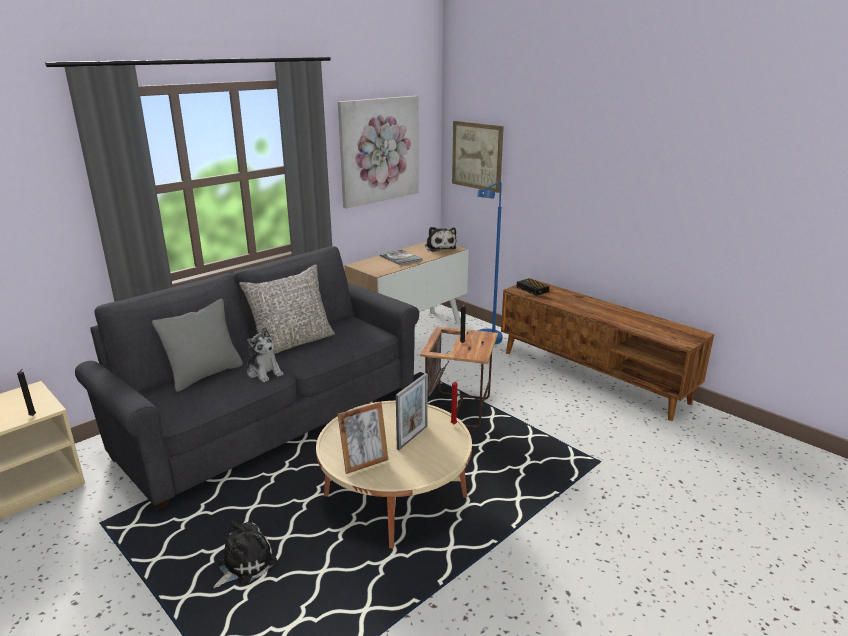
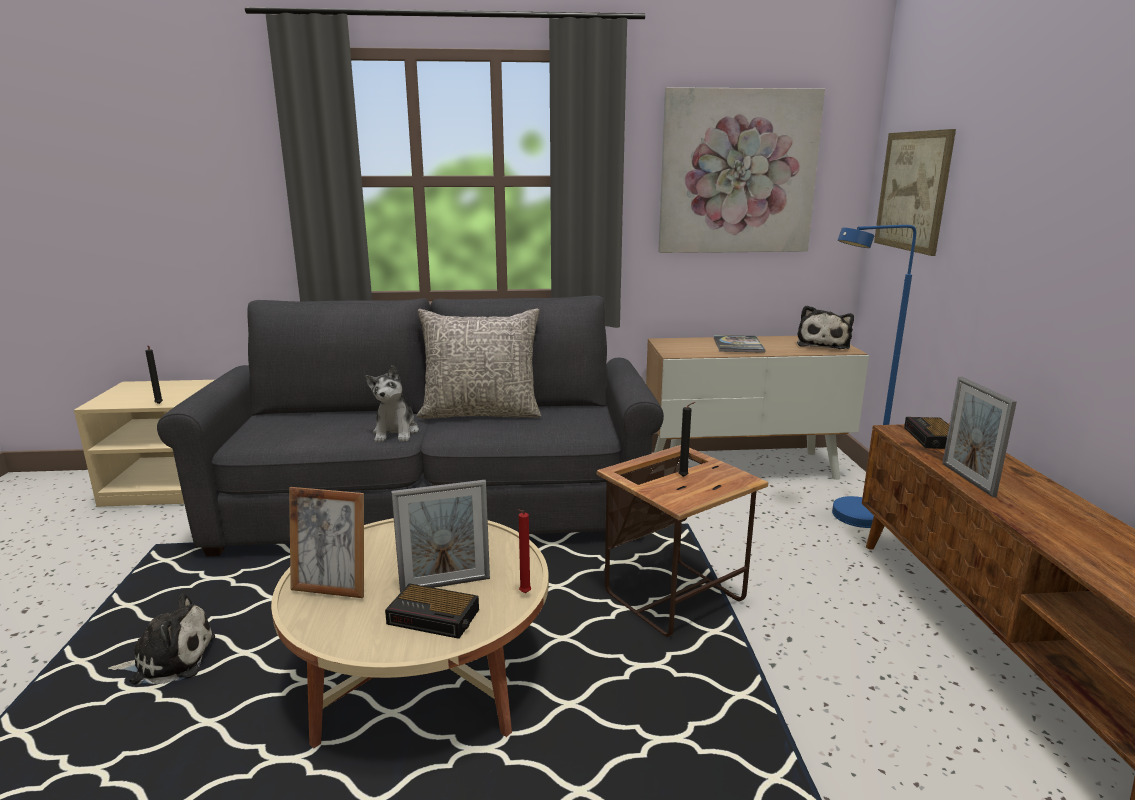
camera: 40 degrees right, 5 degrees down
grey pillow [152,299,243,392] -> none
none -> alarm clock [385,583,479,639]
none -> picture frame [942,377,1017,497]

